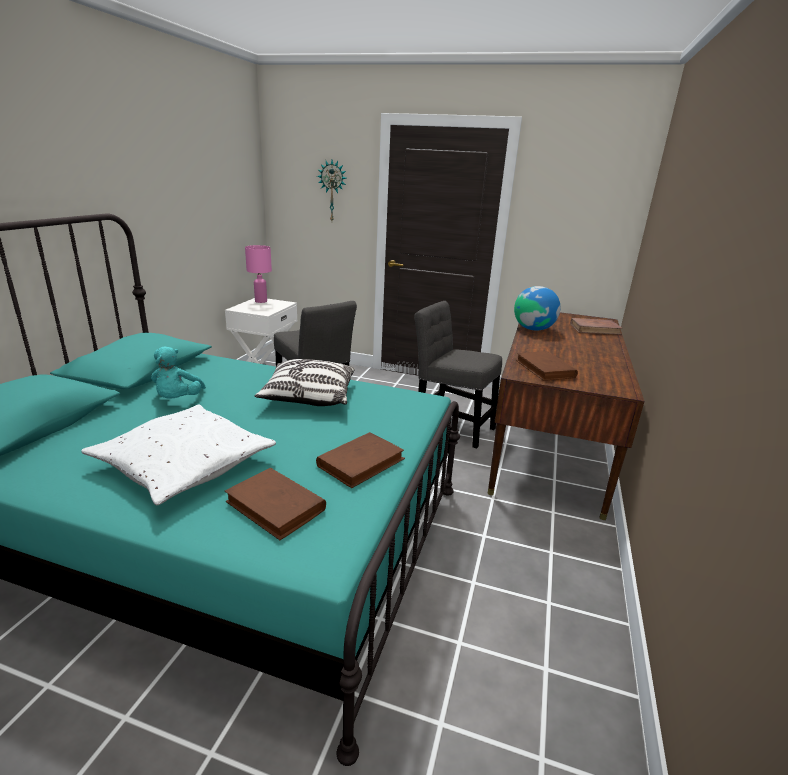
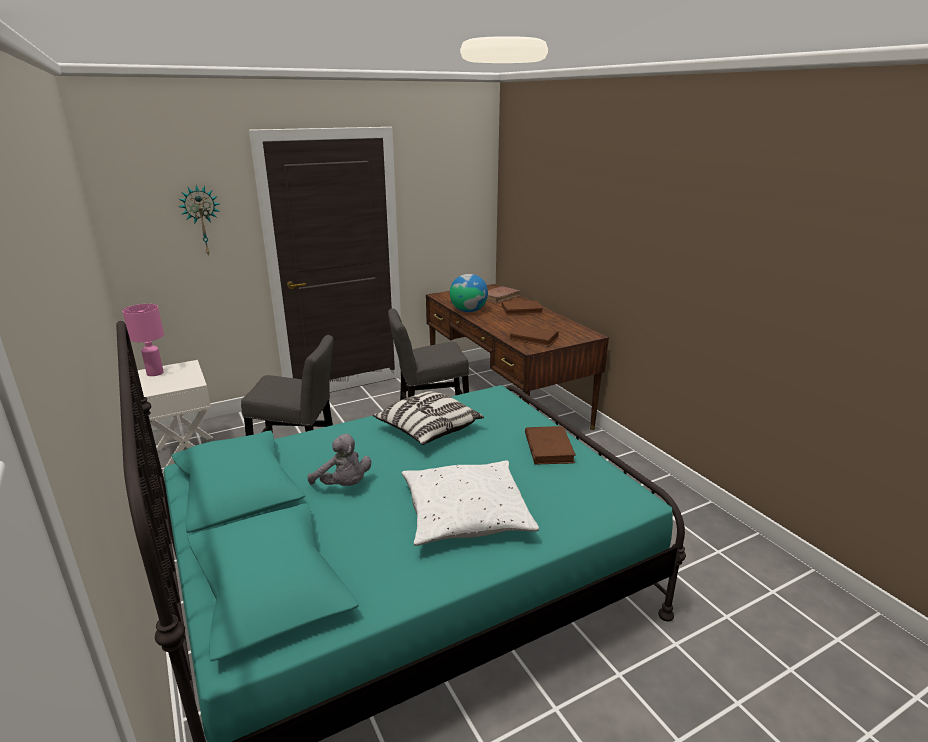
camera: 45 degrees left, 0 degrees up
turquoise plush toy [151,346,206,399] -> grey plush toy [308,434,371,486]
brown book [225,468,326,540] -> brown book moved to [502,301,544,315]

